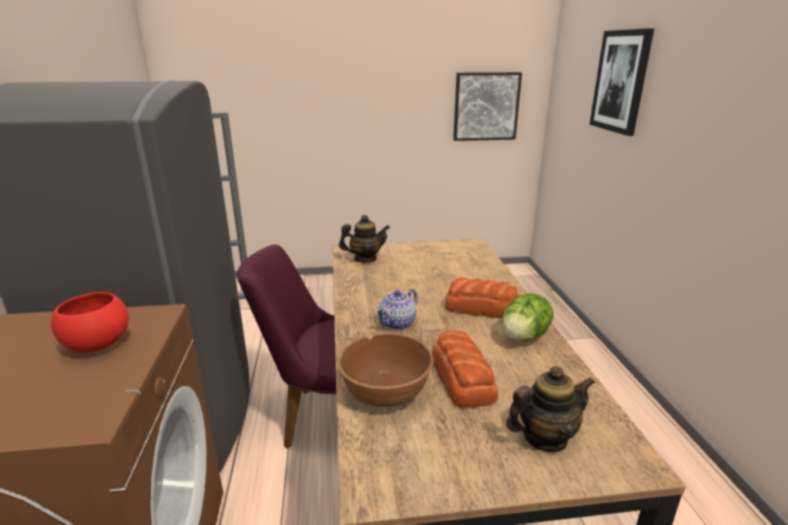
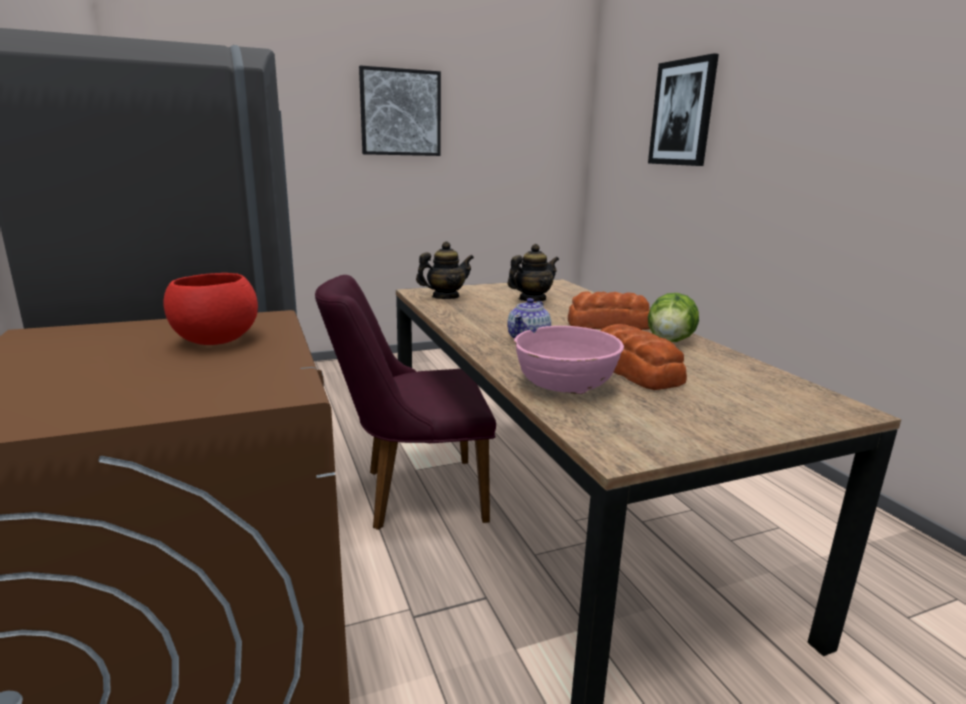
camera: 15 degrees left, 5 degrees down
brown bowl [338,333,433,407] -> pink bowl [514,326,624,394]
picture [453,72,522,141] -> picture moved to [359,65,441,156]
teapot [506,366,595,453] -> teapot moved to [508,244,559,301]

